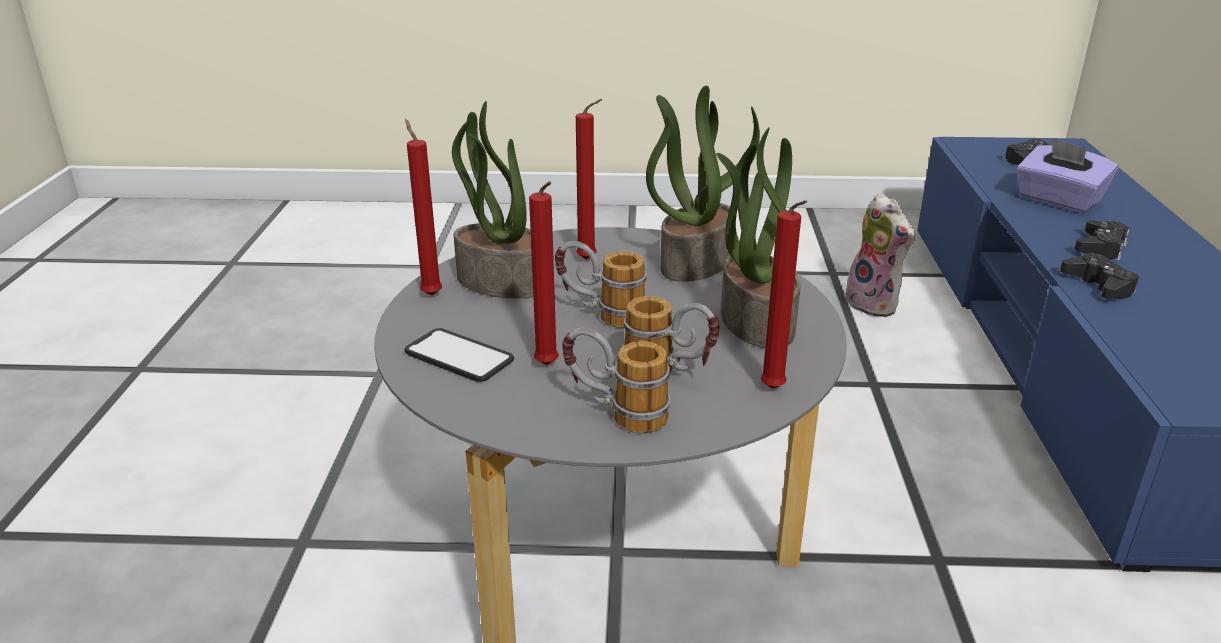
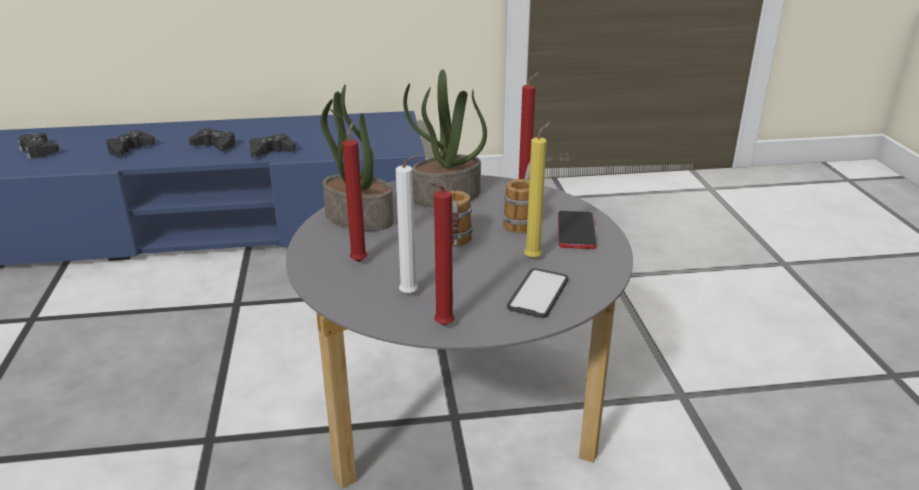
camera: 100 degrees left, 0 degrees up
potted plant [452,101,533,298] -> white candle [396,154,421,295]
red candle [529,181,559,365] -> yellow candle [524,121,551,259]
mug [562,328,670,433] -> phone [558,211,596,249]
plush toy [844,193,916,317] -> none
purple tissue box [1017,138,1119,213] -> black game controller [106,130,156,156]

